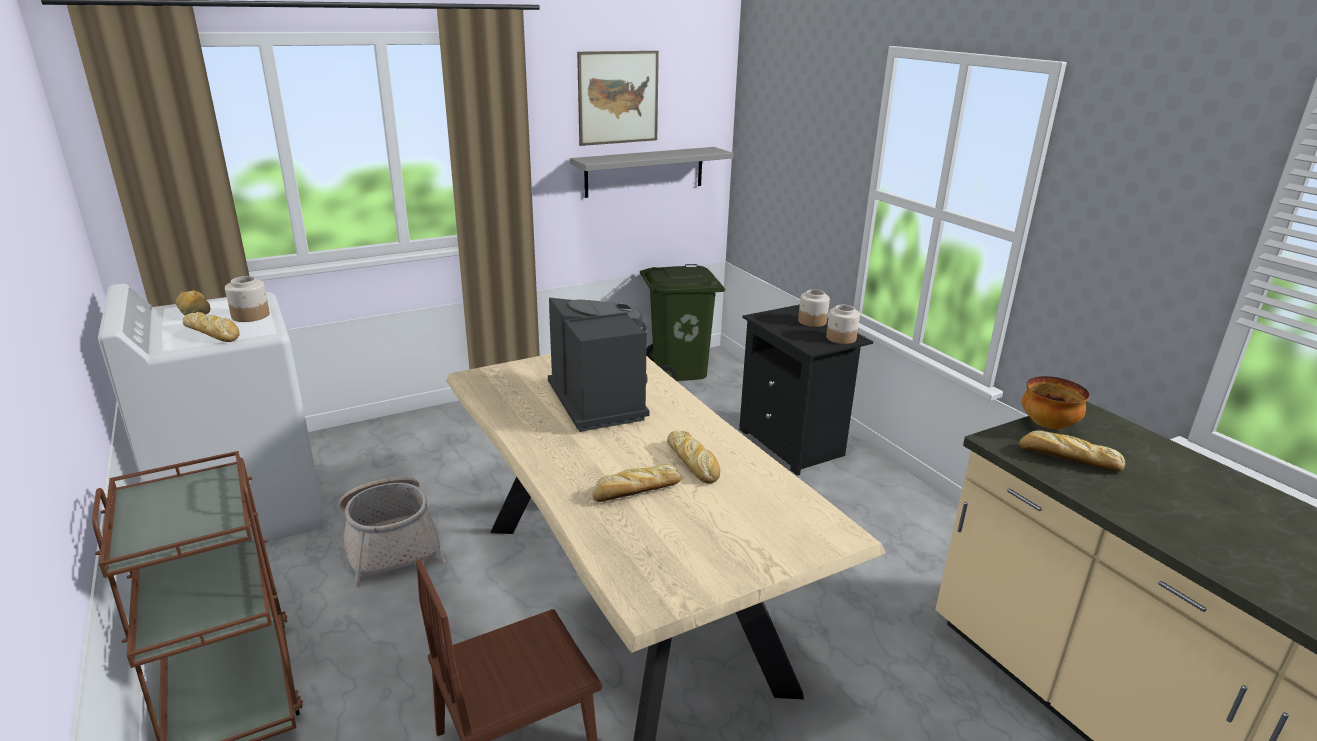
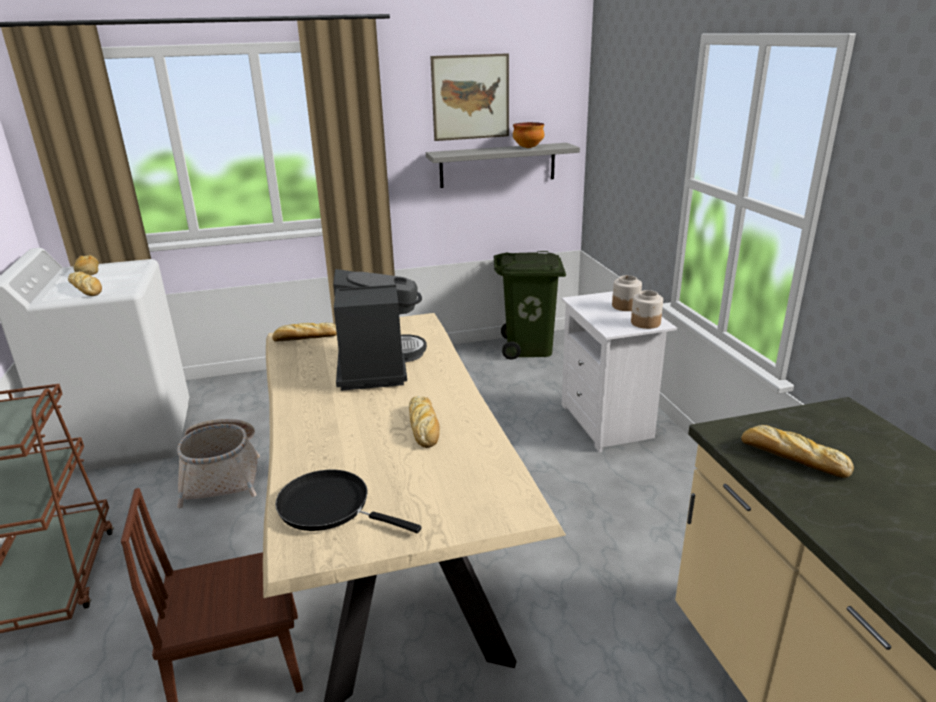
camera: 15 degrees right, 0 degrees up
jar [225,276,270,322] -> none
bread [592,464,681,502] -> bread moved to [272,323,337,342]
black nightstand [739,305,873,476] -> white nightstand [561,291,677,453]
bowl [1022,376,1090,429] -> bowl moved to [513,122,544,148]
none -> black frying pan [275,470,421,533]

